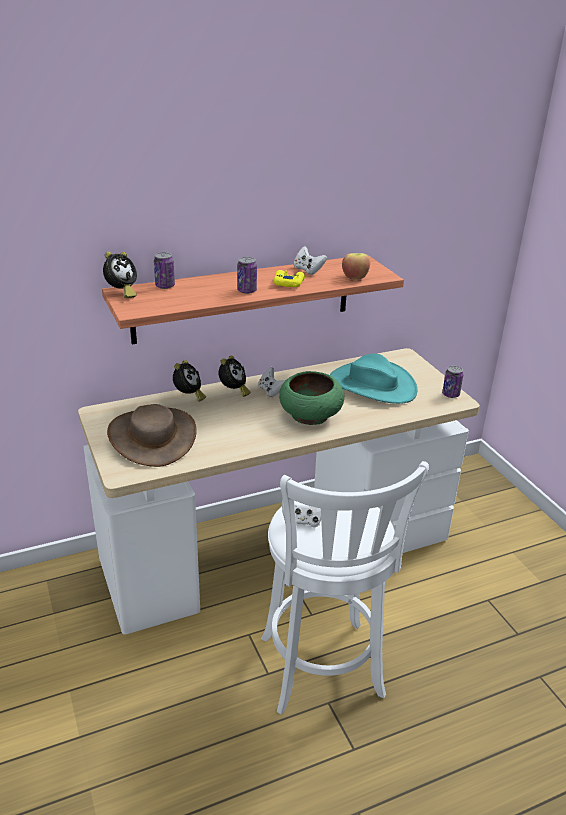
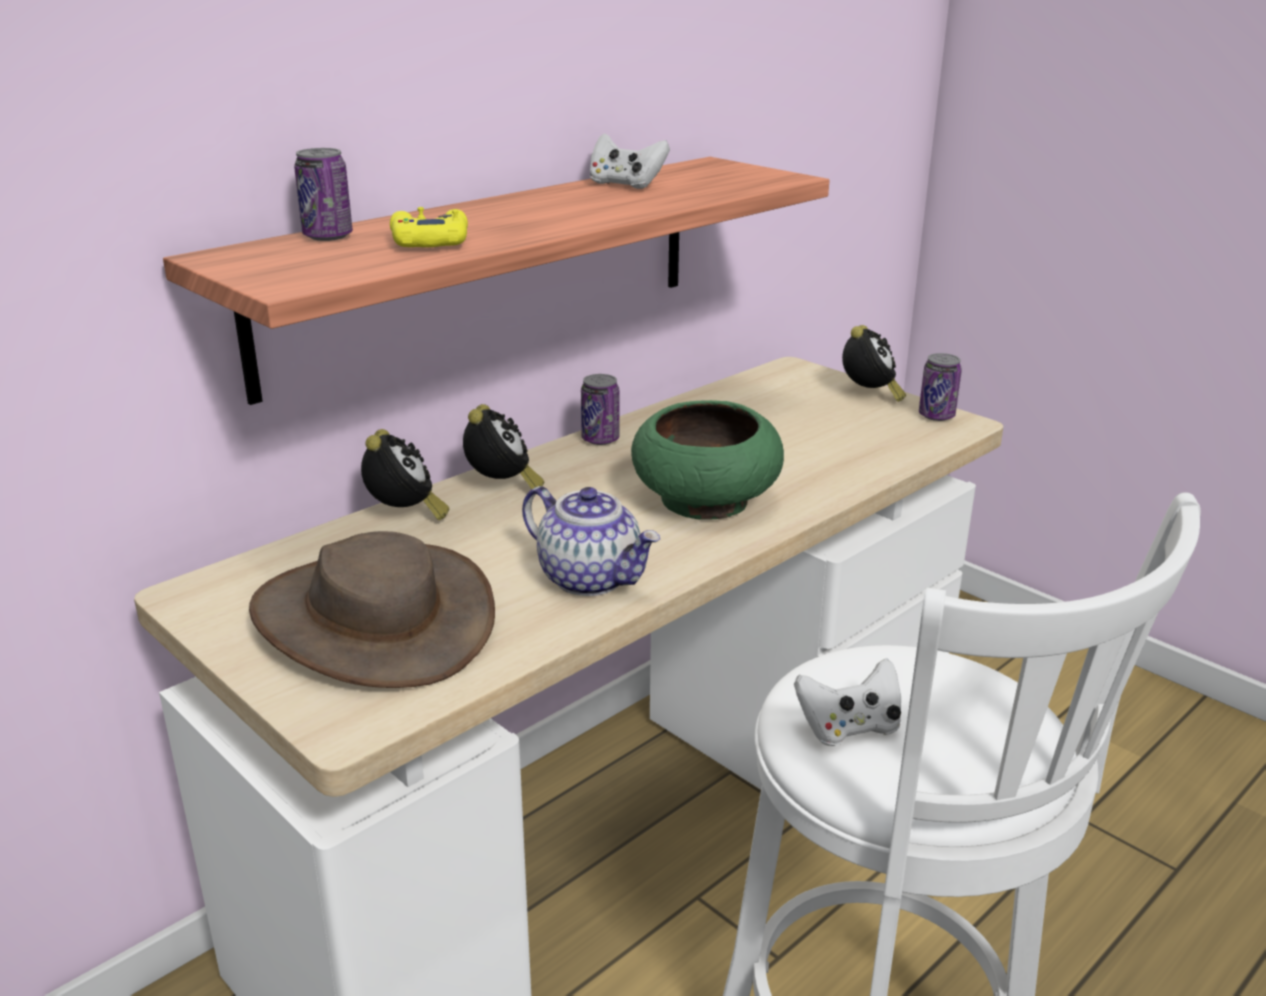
camera: 20 degrees left, 5 degrees down
alarm clock [103,252,137,298] -> alarm clock moved to [842,325,906,402]
can [237,257,257,294] -> can moved to [581,374,619,445]
white game controller [258,367,285,397] -> none
yellow game controller [274,270,305,287] -> yellow game controller moved to [390,207,468,247]
turquoise hat [330,354,417,404] -> none
apple [342,253,370,279] -> none
none -> teapot [522,486,660,596]

